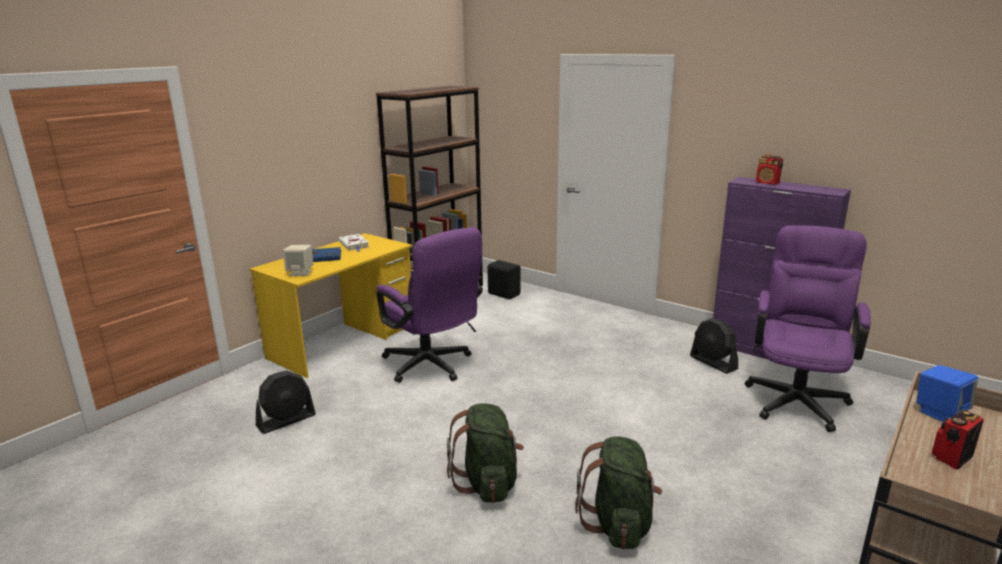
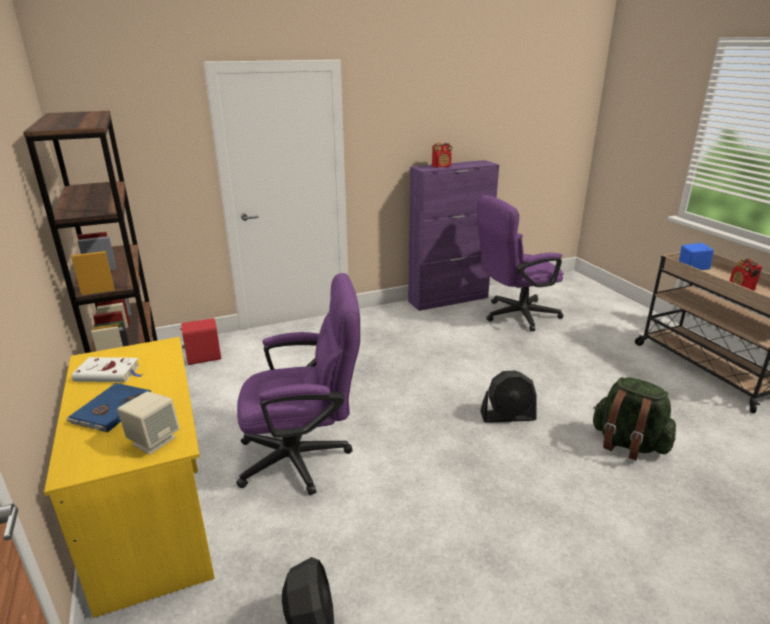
camera: 60 degrees left, 5 degrees up
green backpack [447,403,524,503] -> none
black speaker [487,260,521,299] -> red speaker [180,318,221,365]
black fan [690,318,738,374] -> black fan moved to [480,371,537,423]
purple office chair [745,225,871,432] -> purple office chair turned 75 degrees counterclockwise [477,195,564,331]

